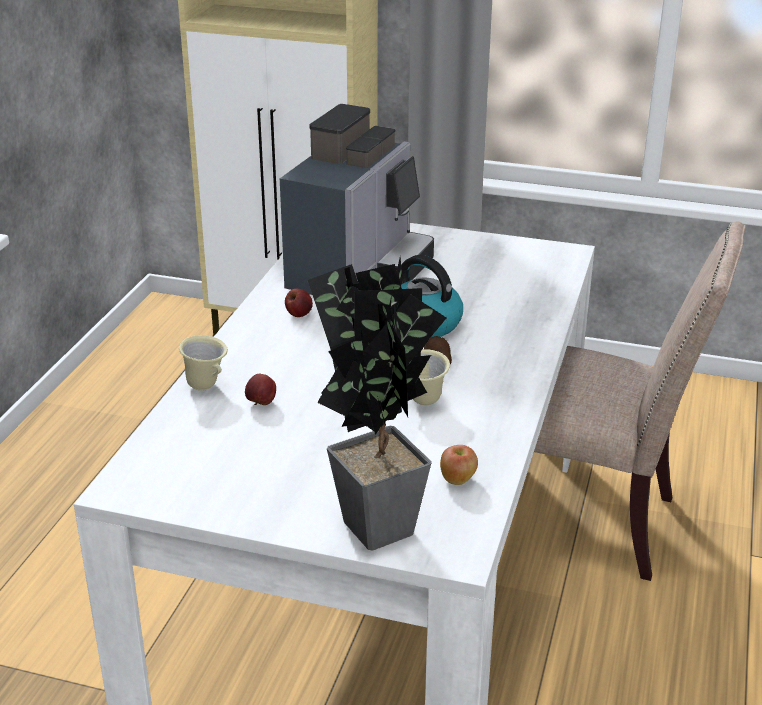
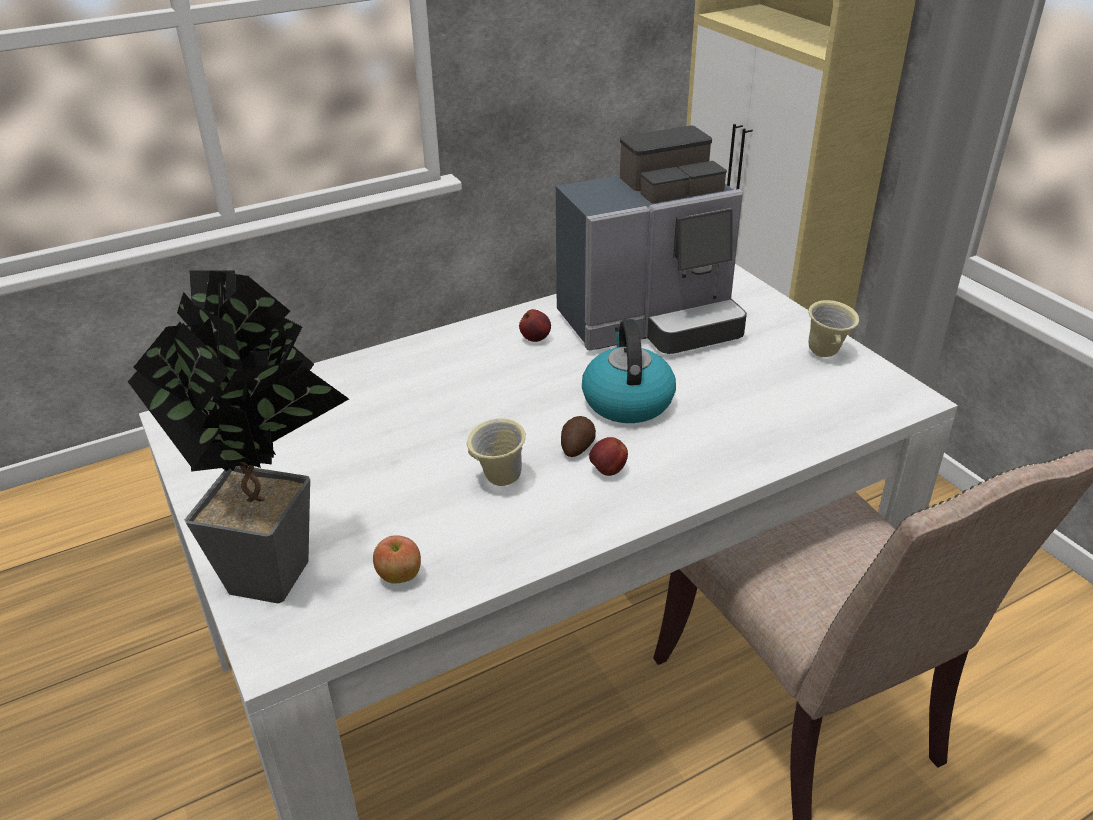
camera: 45 degrees right, 5 degrees up
beige mug [179,335,228,391] -> beige mug moved to [808,300,859,357]
apple [245,374,276,405] -> apple moved to [589,437,628,476]

